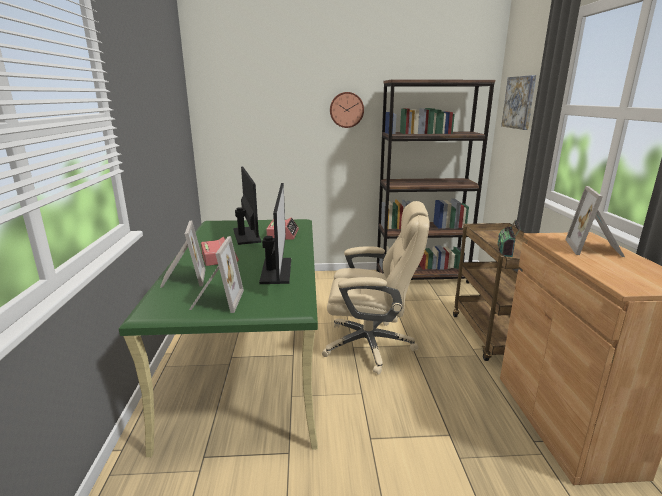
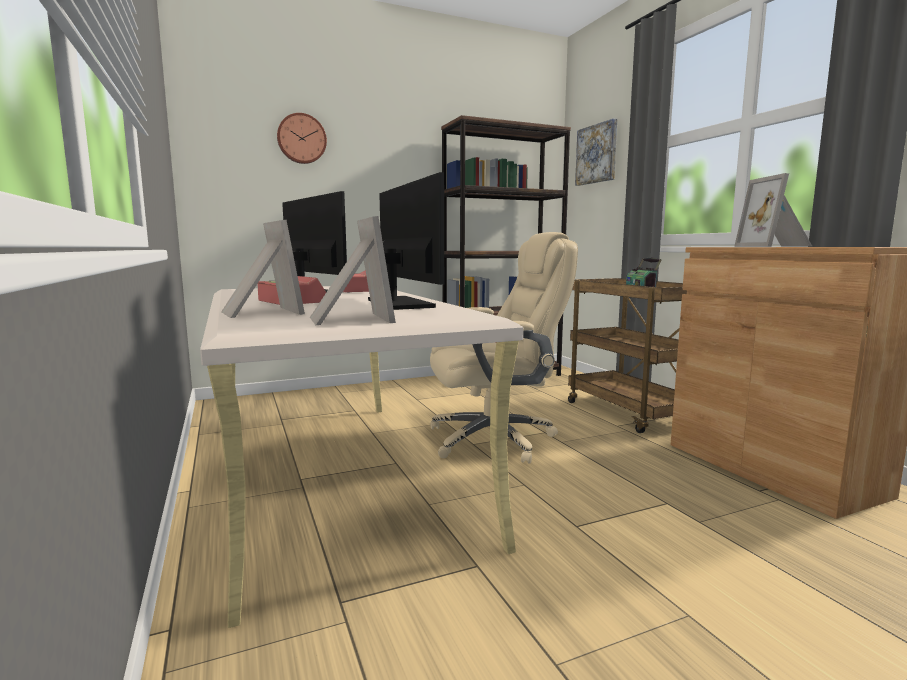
camera: 20 degrees left, 10 degrees down
green desk [118,219,318,457] -> beige desk [200,286,523,628]
wall clock [330,92,364,128] -> wall clock moved to [277,113,327,164]

